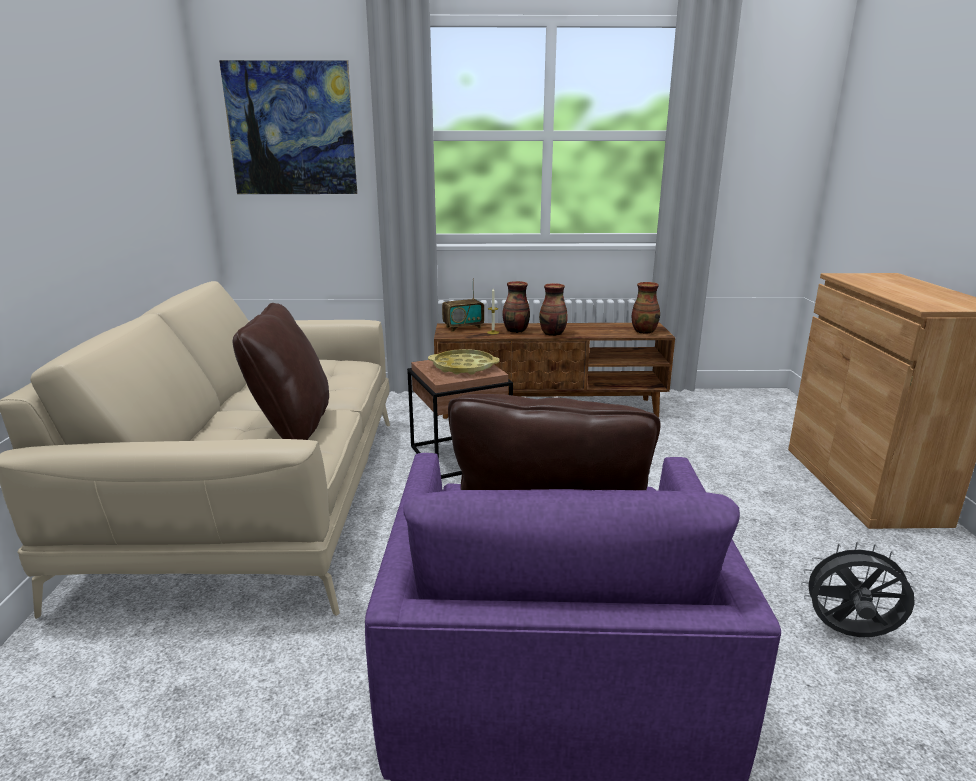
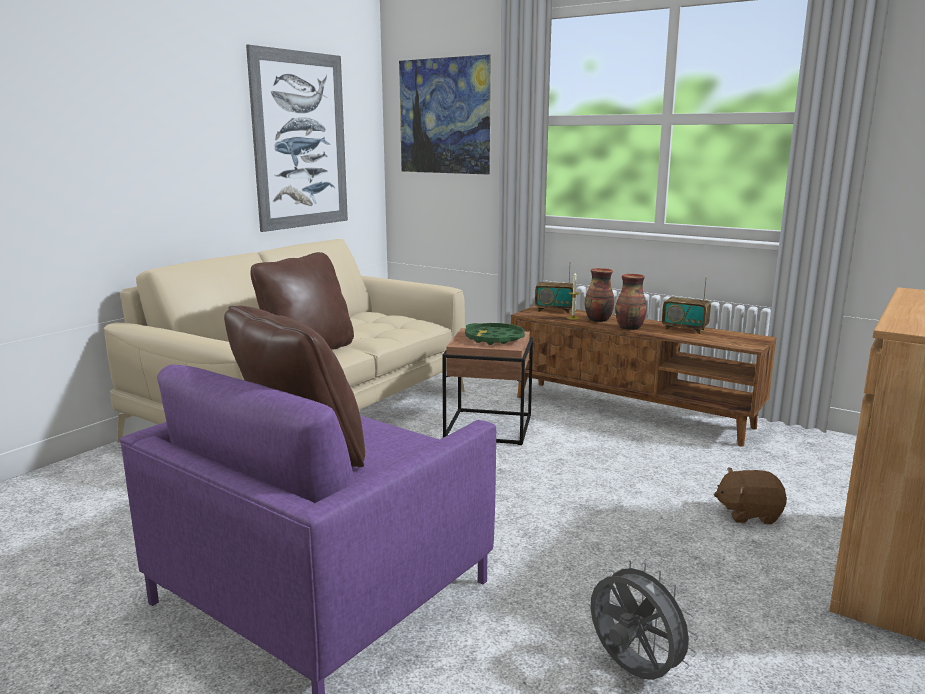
camera: 35 degrees right, 5 degrees down
yellow tray [428,349,499,375] -> green tray [465,323,525,345]
vase [632,282,660,334] -> none
none -> picture [246,45,348,232]
none -> radio [662,277,711,334]
none -> brown plush toy [714,467,787,524]

